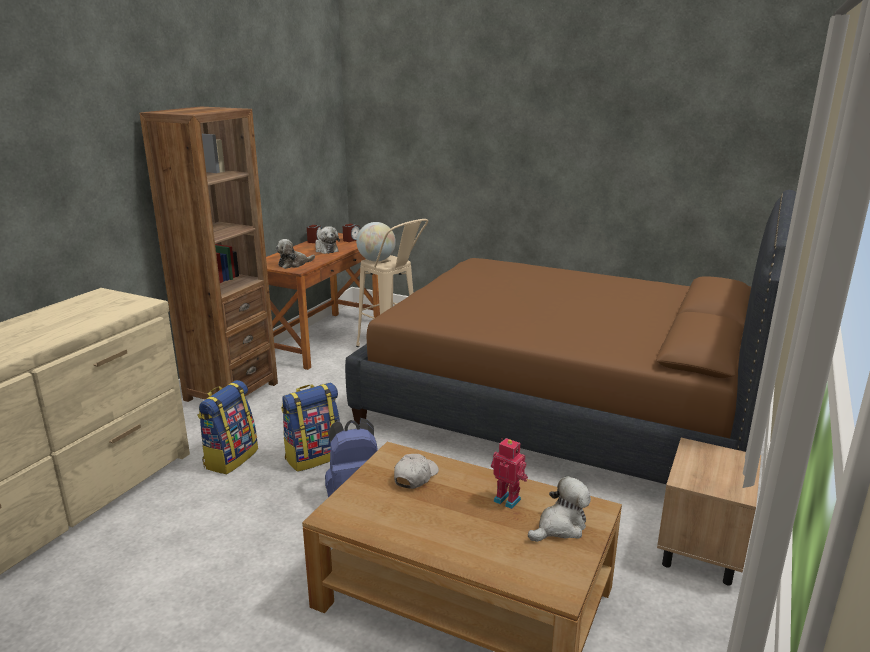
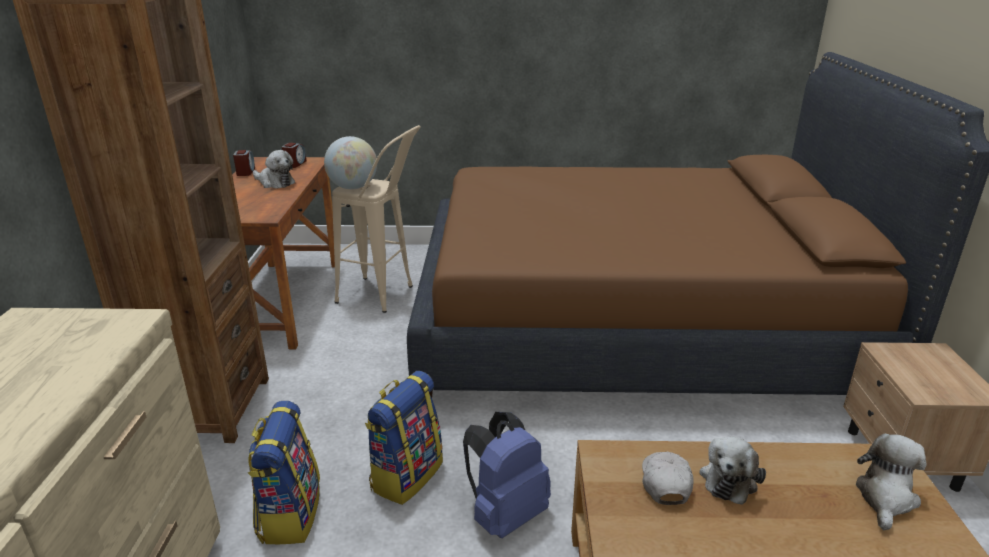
camera: 25 degrees left, 5 degrees up
plush toy [276,239,315,269] -> plush toy moved to [699,437,766,505]
toy robot [491,438,528,509] -> none

